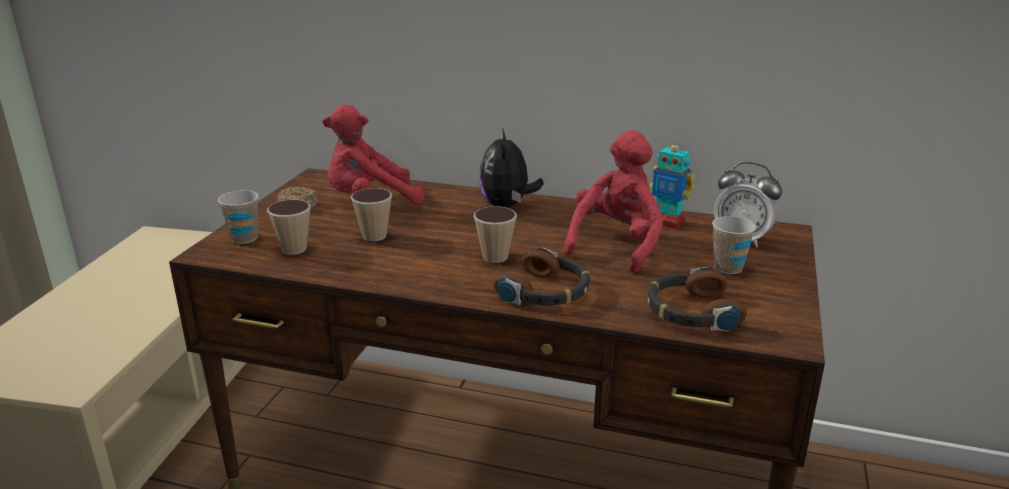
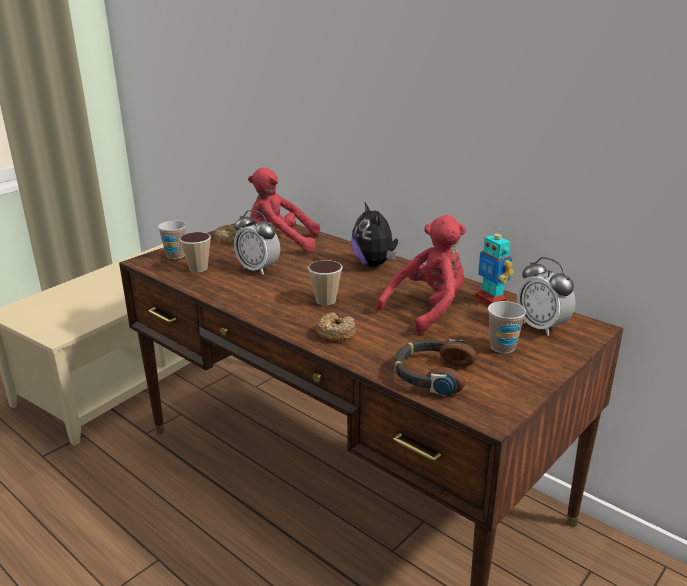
camera: 25 degrees right, 0 degrees up
cup [351,188,392,241] -> alarm clock [234,210,280,275]
plush toy [479,128,544,208] -> plush toy turned 45 degrees counterclockwise [351,201,398,267]
headphones [494,248,590,306] -> donut [316,312,356,343]

